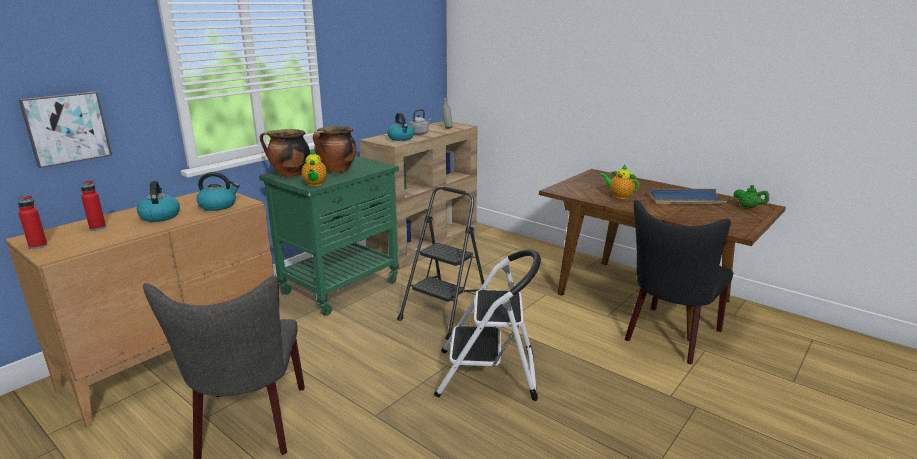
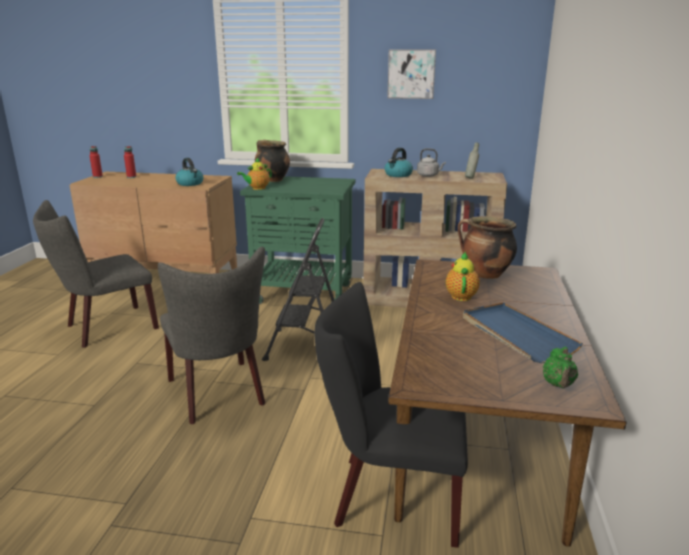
camera: 60 degrees right, 0 degrees up
picture [19,91,112,168] -> picture moved to [387,49,436,99]
kettle [137,181,180,222] -> none
cooking pot [313,126,356,173] -> cooking pot moved to [458,216,517,279]
step ladder [434,250,541,401] -> grey chair [158,247,265,424]

